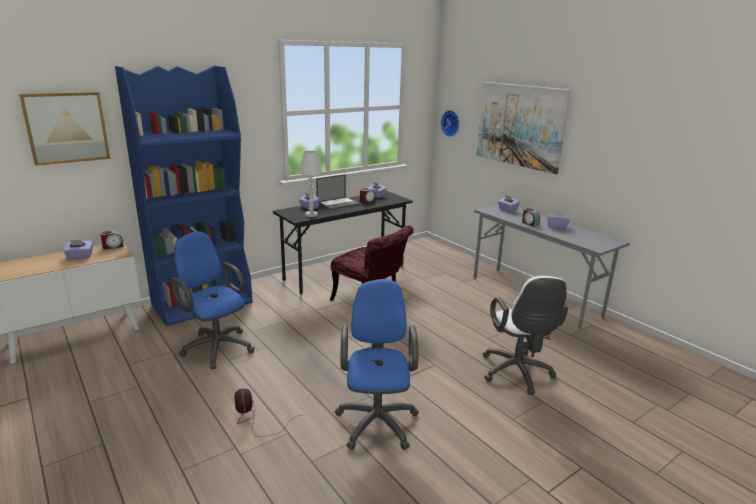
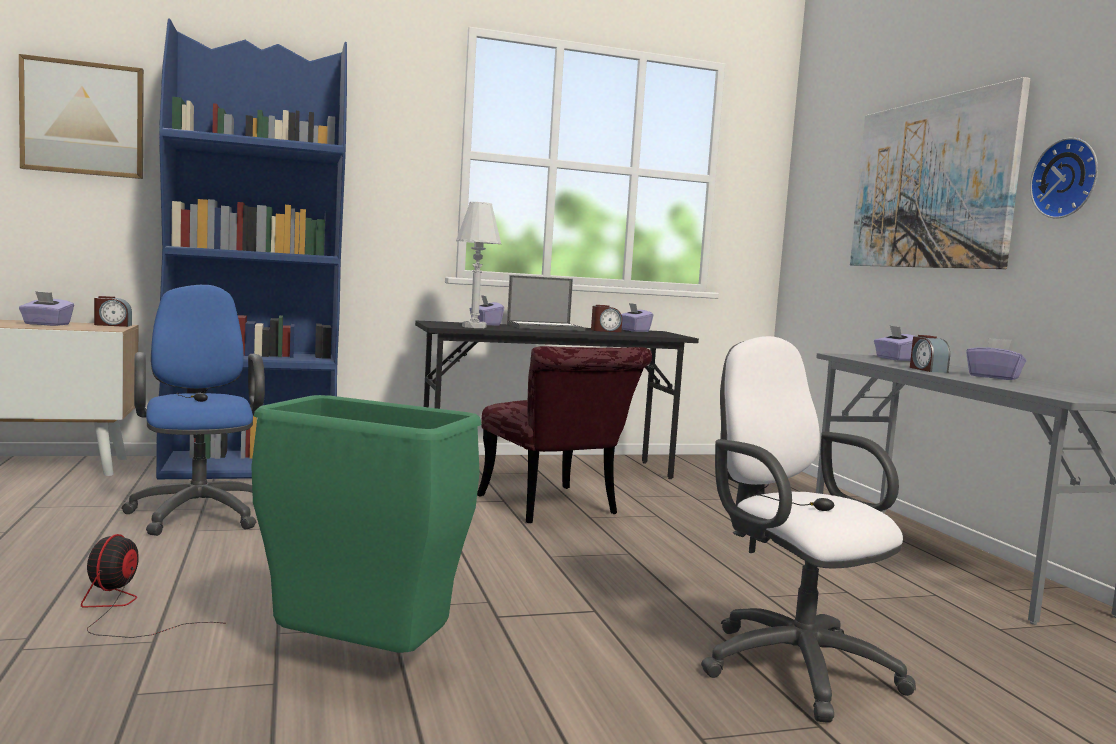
camera: 20 degrees right, 15 degrees down
blue office chair [335,279,419,450] -> green trash can [251,395,481,653]
wall clock [441,110,459,137] -> wall clock moved to [1030,137,1098,219]
white office chair [483,276,568,395] -> white office chair turned 135 degrees clockwise [701,336,916,723]

